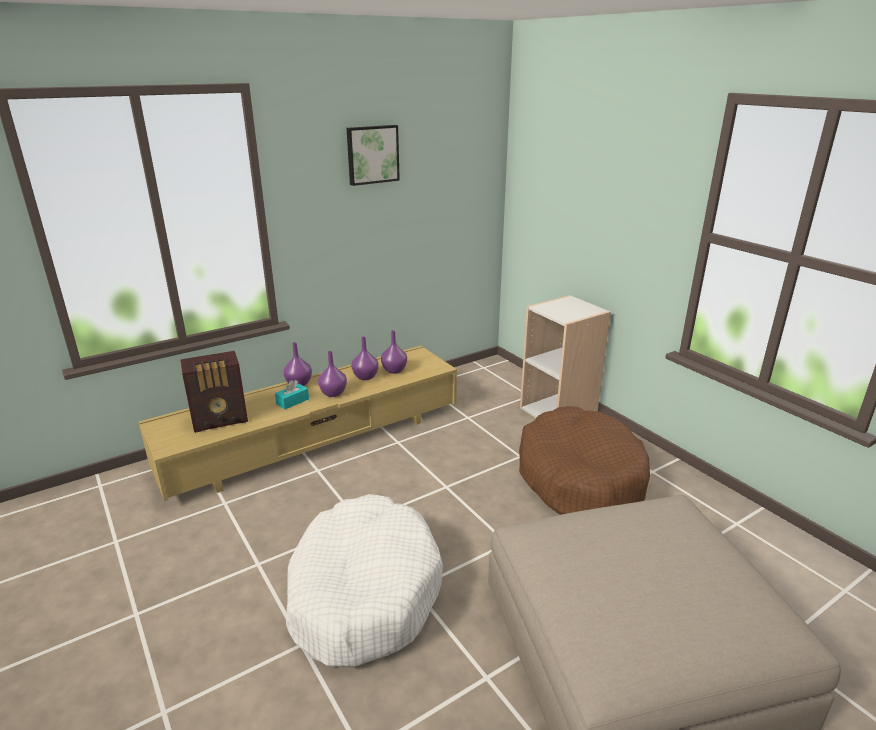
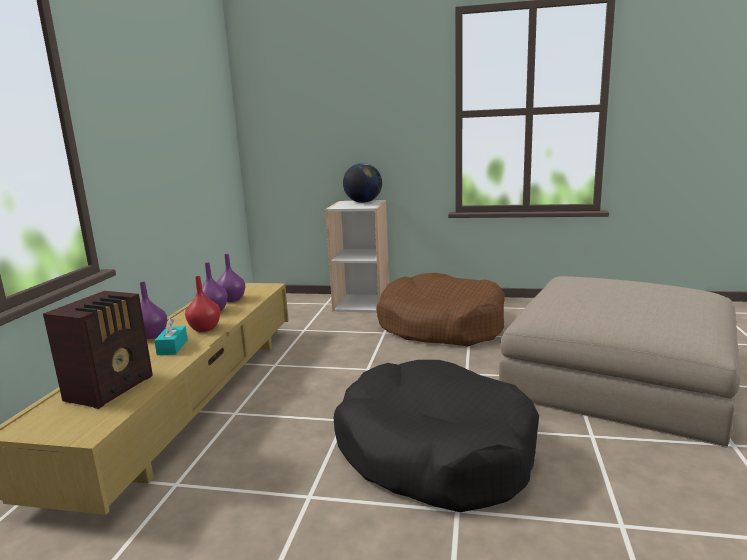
camera: 45 degrees left, 10 degrees down
white dog bed [286,494,443,668] -> black dog bed [334,360,539,512]
purple vase [318,351,347,397] -> red vase [185,276,220,332]
picture [347,125,400,186] -> none
none -> globe [343,163,382,203]

